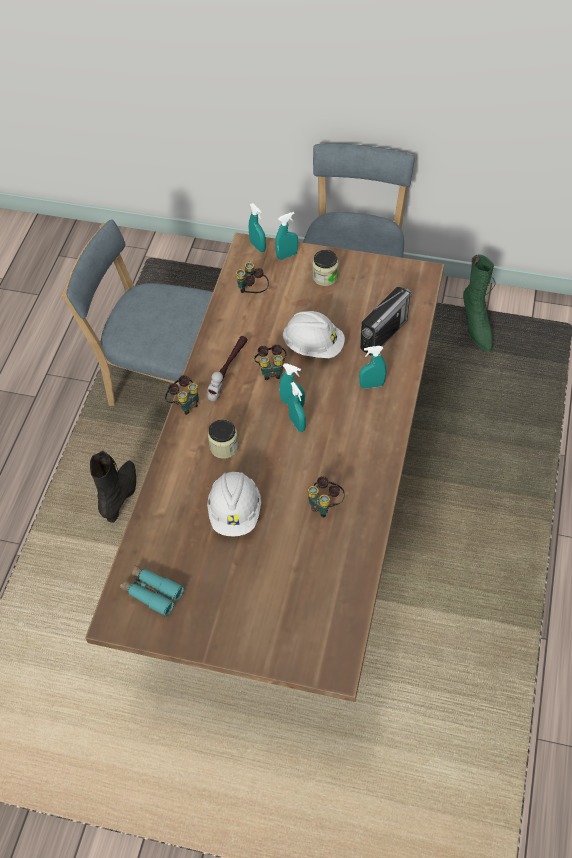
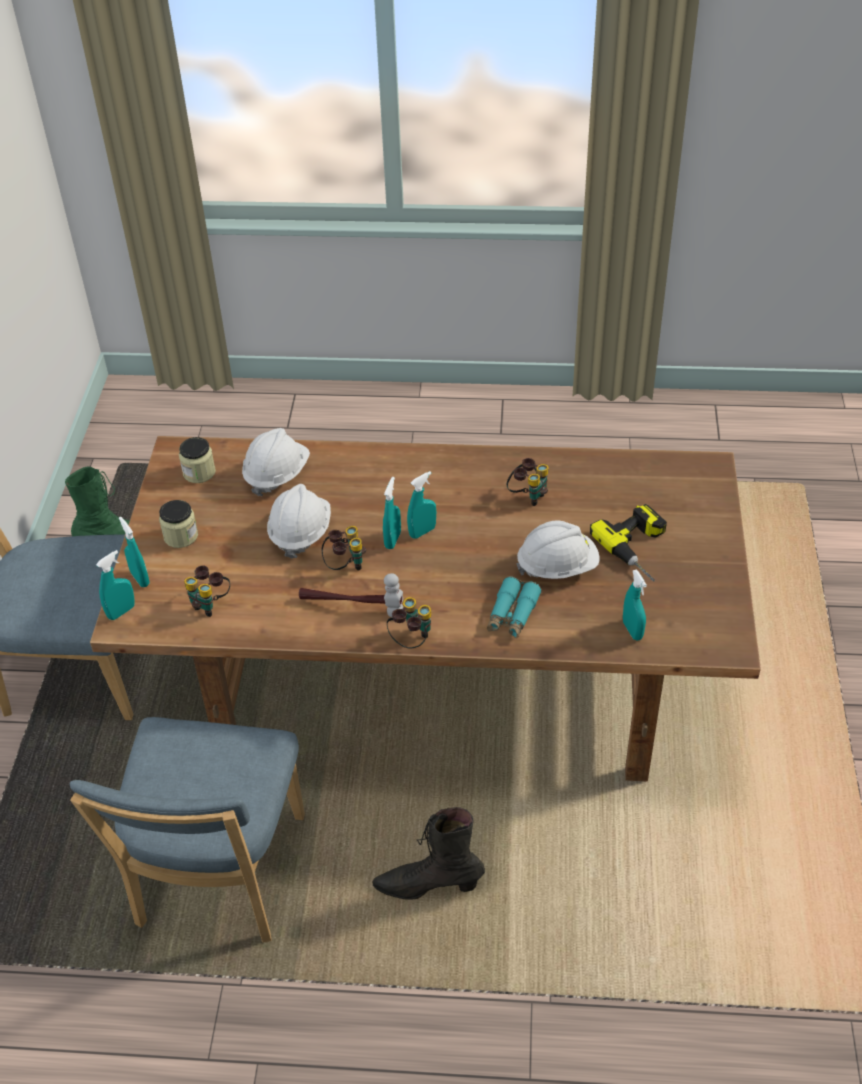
camera: 100 degrees left, 10 degrees down
turquoise binoculars [119,565,184,616] -> turquoise binoculars moved to [487,577,542,638]
jar [208,419,239,459] -> jar moved to [179,437,216,483]
turquoise spray bottle [359,346,386,389] -> turquoise spray bottle moved to [623,570,647,641]
radio [360,287,412,356] -> white hard hat [242,428,310,496]
none -> power drill [590,504,667,581]

